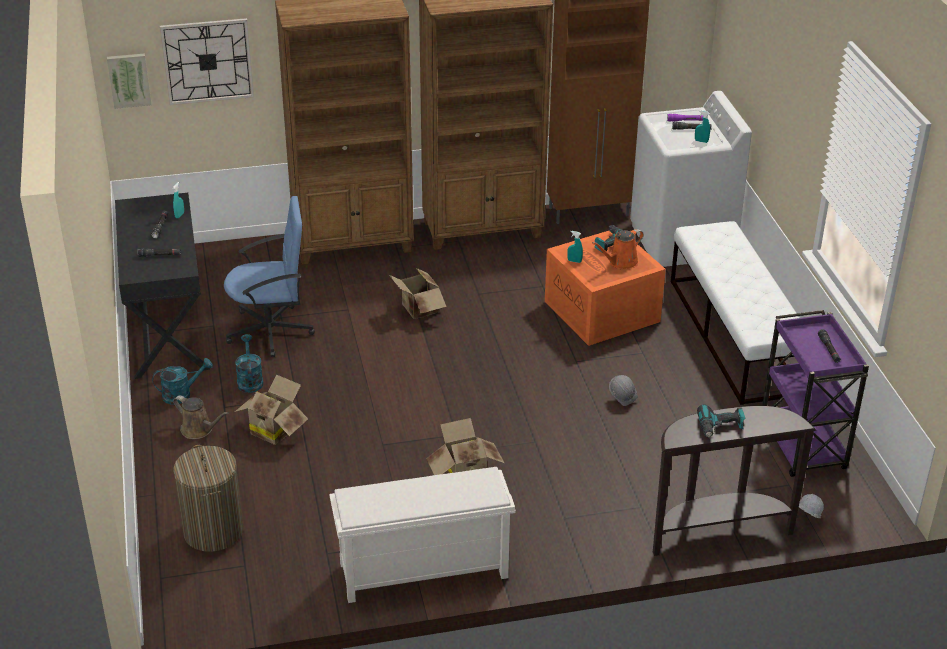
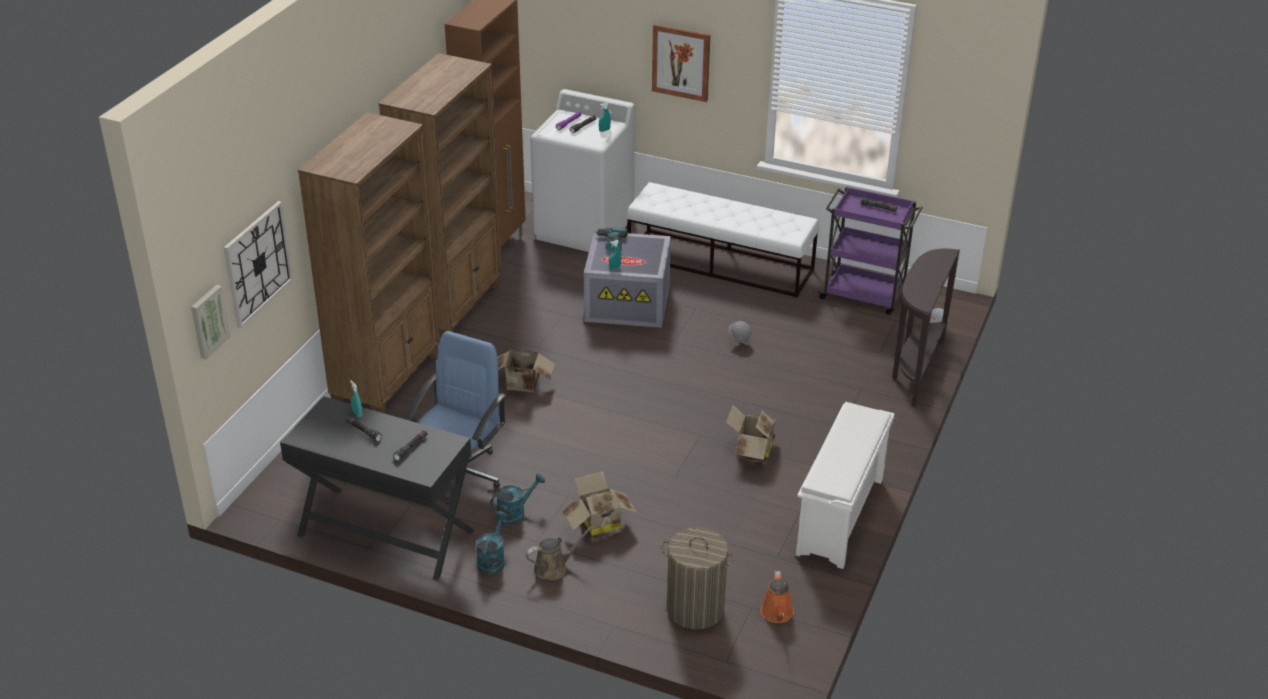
camera: 55 degrees left, 0 degrees up
turquoise watering can [235,334,263,393] -> turquoise watering can turned 120 degrees clockwise [491,473,545,525]
orange storage box [545,231,666,346] -> grey storage box [584,232,671,328]
orange watering can [592,229,644,269] -> orange watering can moved to [761,571,794,623]
power drill [697,404,746,438] -> none
none -> picture [652,24,711,102]

